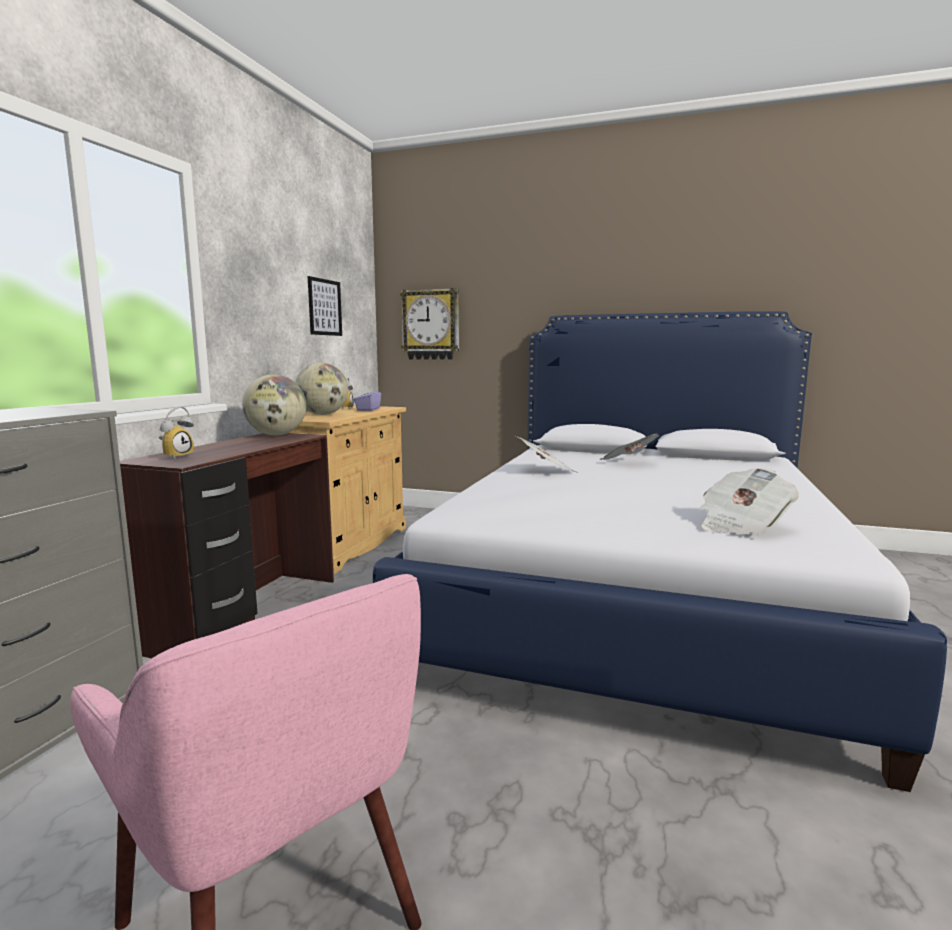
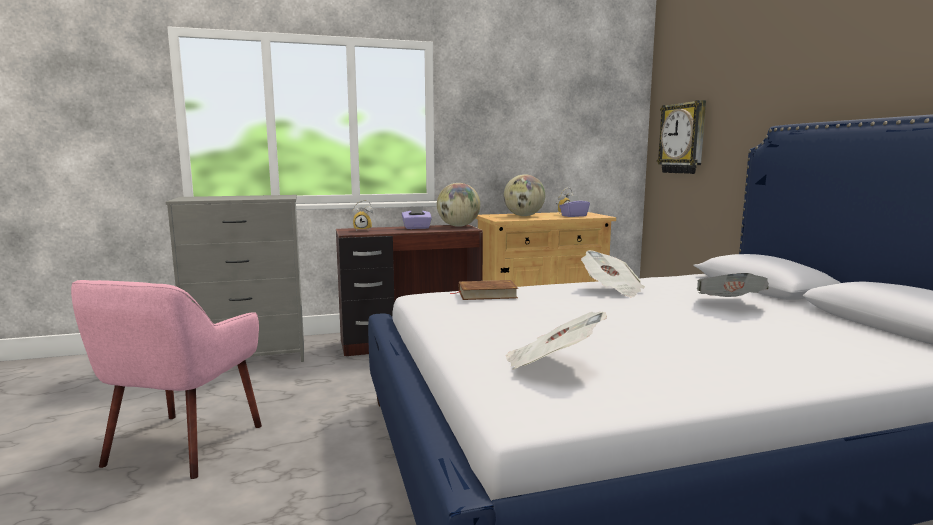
camera: 55 degrees right, 0 degrees up
picture [308,276,342,336] -> none
none -> purple tissue box [402,206,432,229]
none -> brown book [451,280,518,300]

